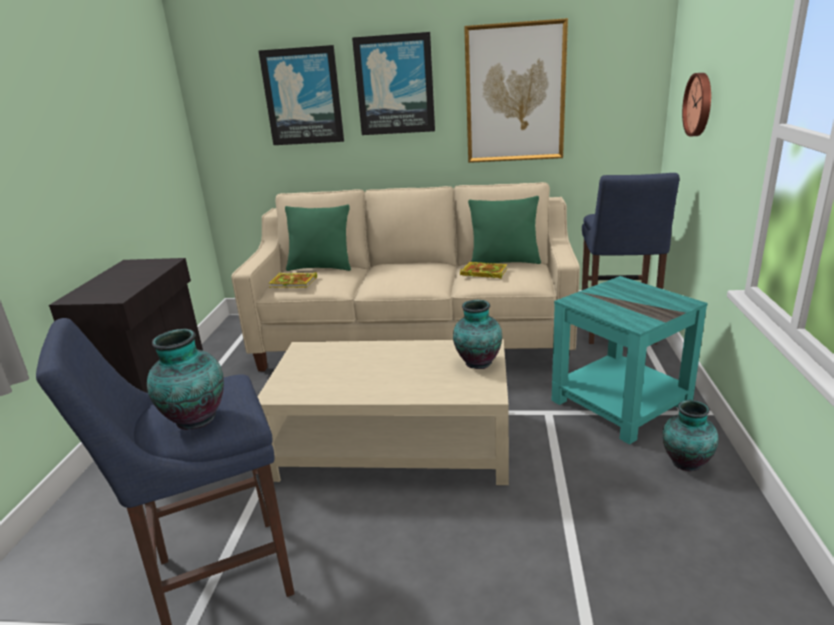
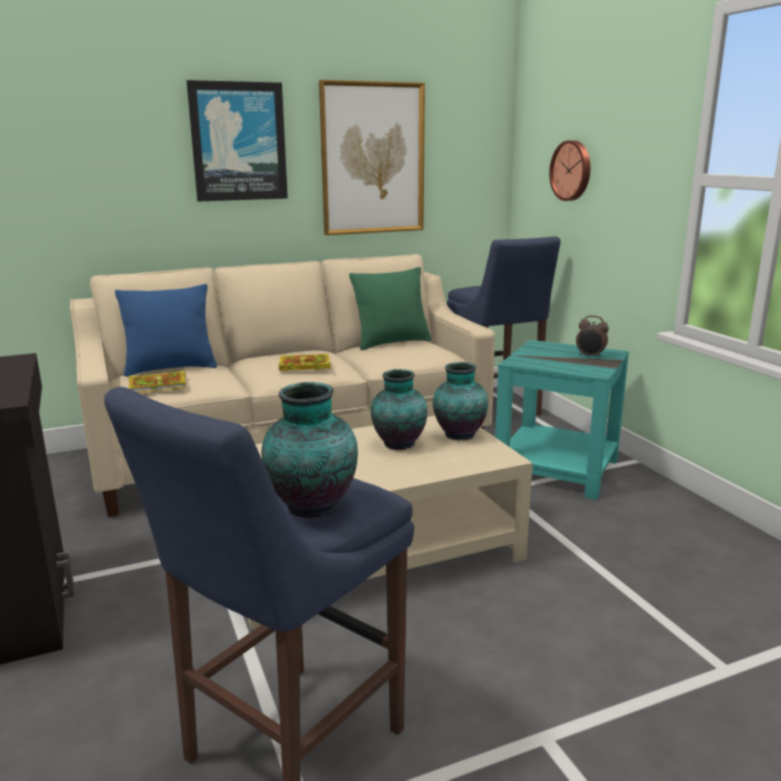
camera: 30 degrees left, 5 degrees down
picture [259,45,344,145] -> none
green pillow [285,205,351,271] -> blue pillow [115,284,217,377]
book [460,262,507,279] -> book moved to [279,354,331,371]
vase [662,400,718,471] -> vase moved to [371,369,428,450]
none -> alarm clock [576,316,609,359]

